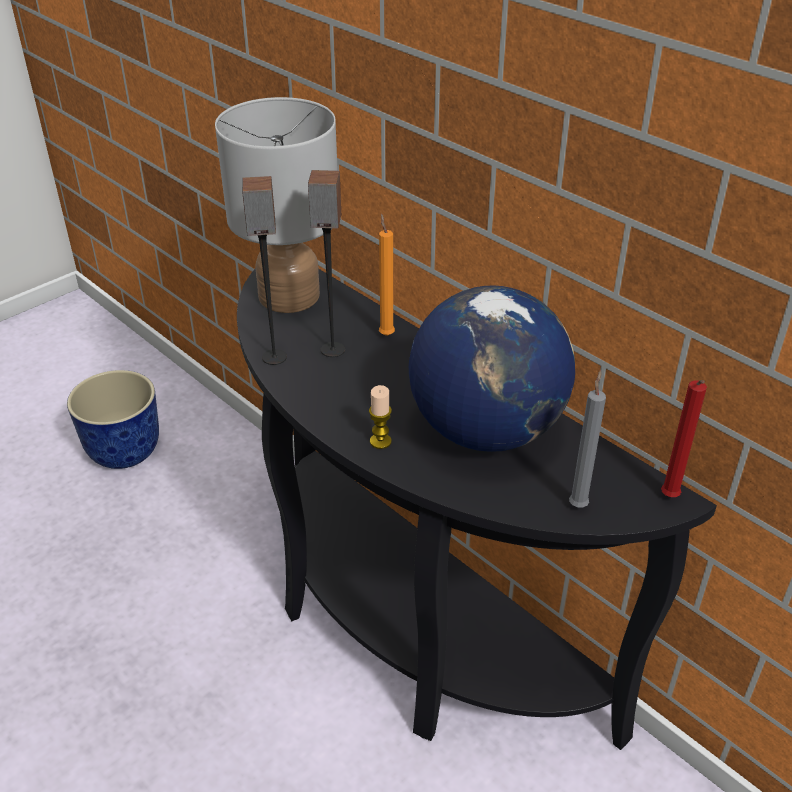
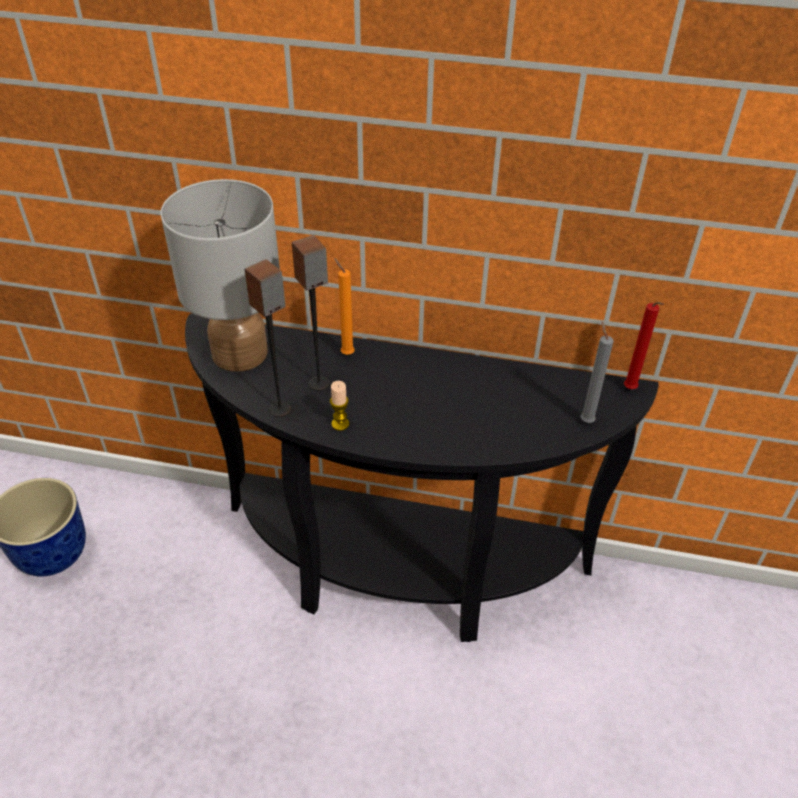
camera: 35 degrees left, 5 degrees up
candle [369,385,392,449] -> candle moved to [330,381,349,431]
globe [409,285,575,452] -> none

